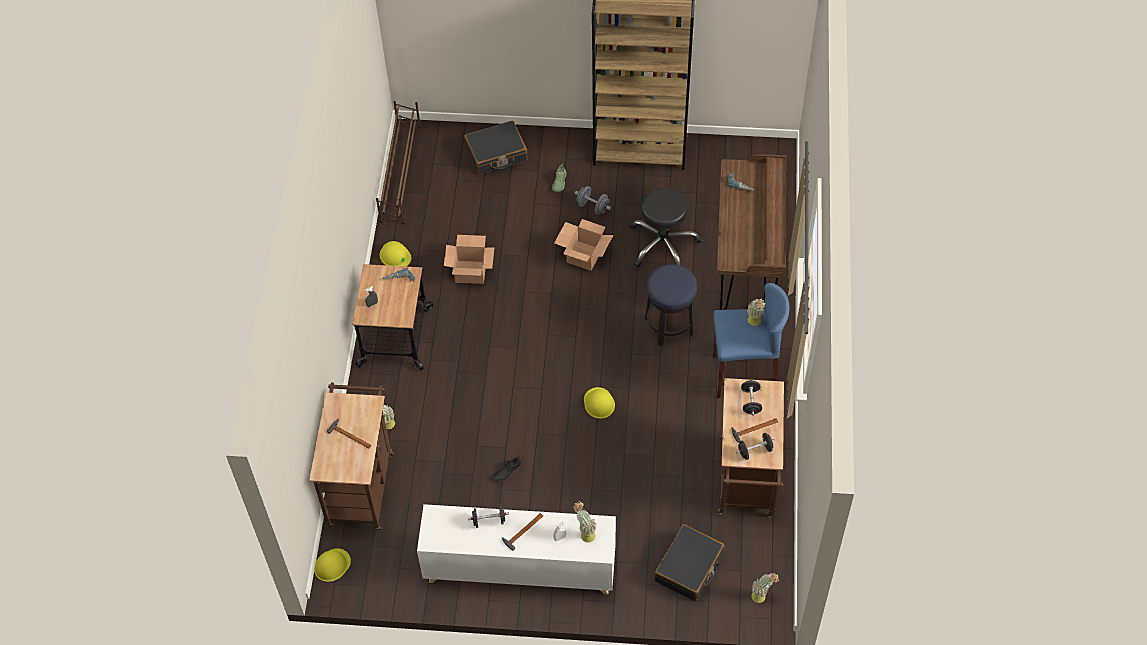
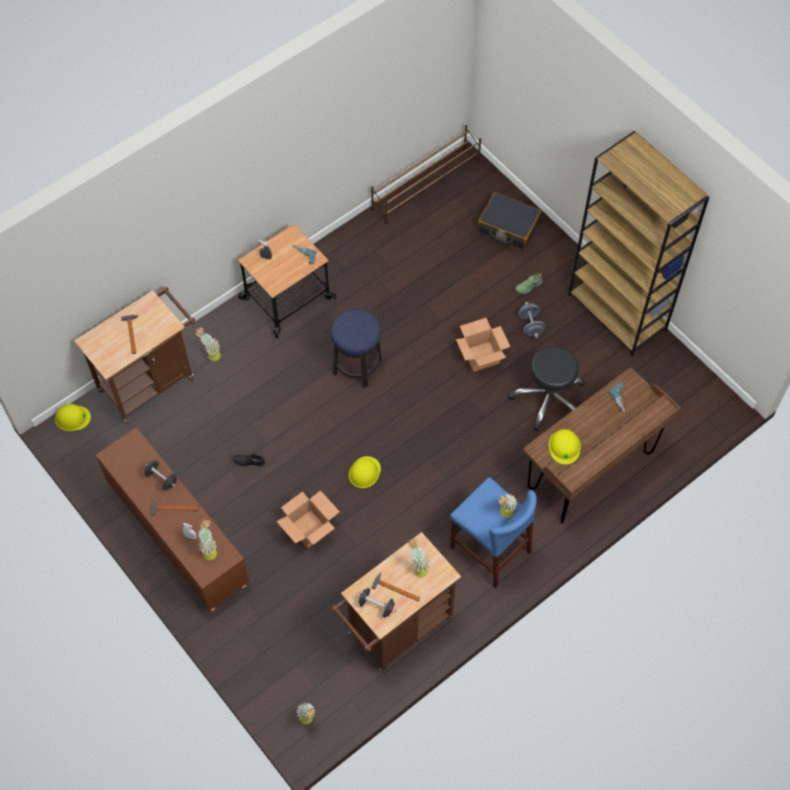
camera: 45 degrees right, 5 degrees up
yellow hard hat [380,241,411,267] -> yellow hard hat moved to [549,429,581,465]
white cabinet [417,504,616,594] -> brown cabinet [96,427,249,611]
cardboard box [444,235,494,284] -> cardboard box moved to [276,490,340,548]
stool [645,264,697,346] -> stool moved to [331,309,382,388]
black suitcase [654,524,725,601] -> none
black dumbbell [741,380,762,415] -> potted plant [409,538,430,578]

